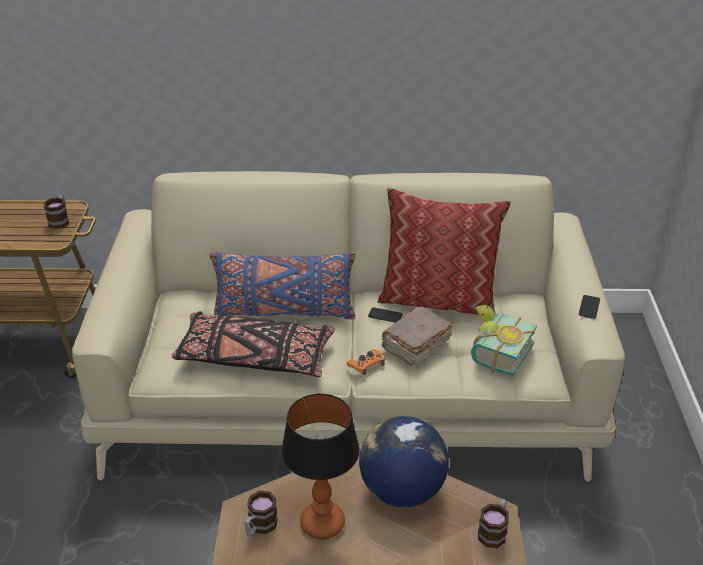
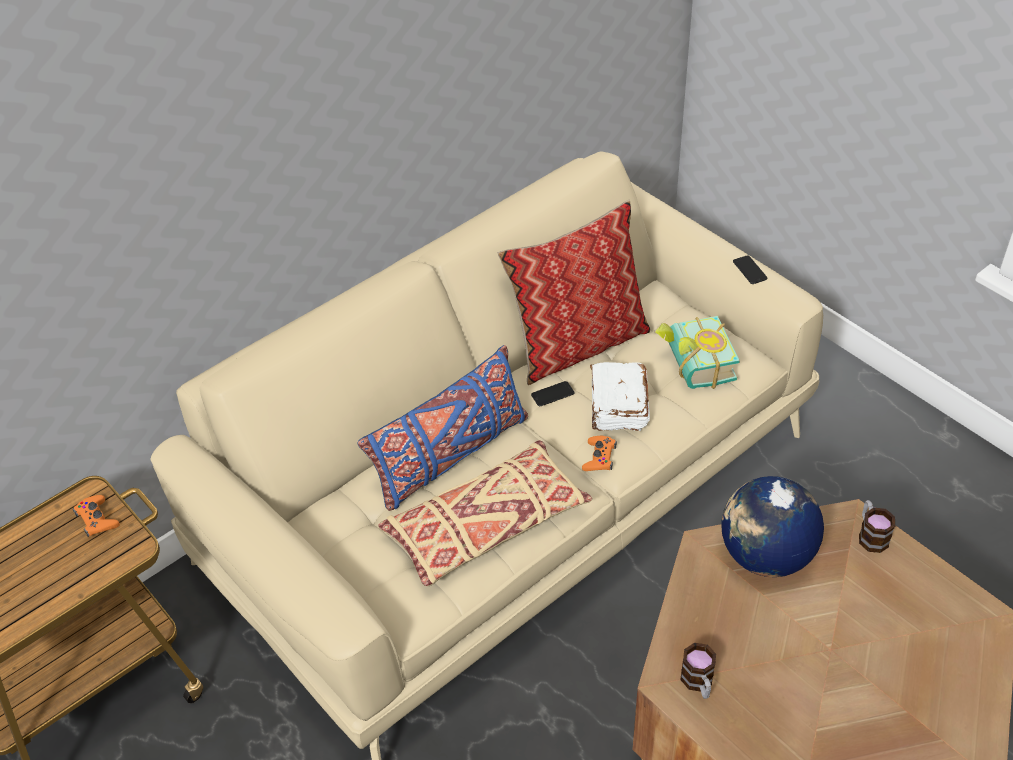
camera: 40 degrees left, 10 degrees up
mug [44,195,69,229] -> orange game controller [73,495,120,537]
black pillow [172,311,335,377] -> beige pillow [378,440,592,586]
table lamp [281,394,360,539] -> none
brown book [381,306,453,366] -> white book [590,362,650,431]

